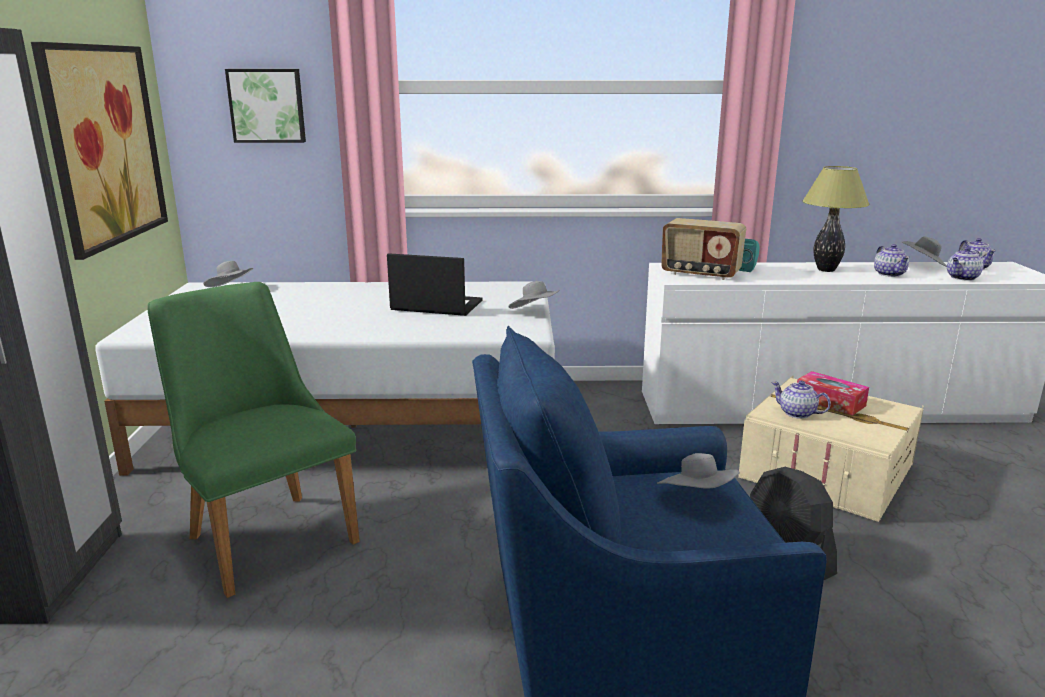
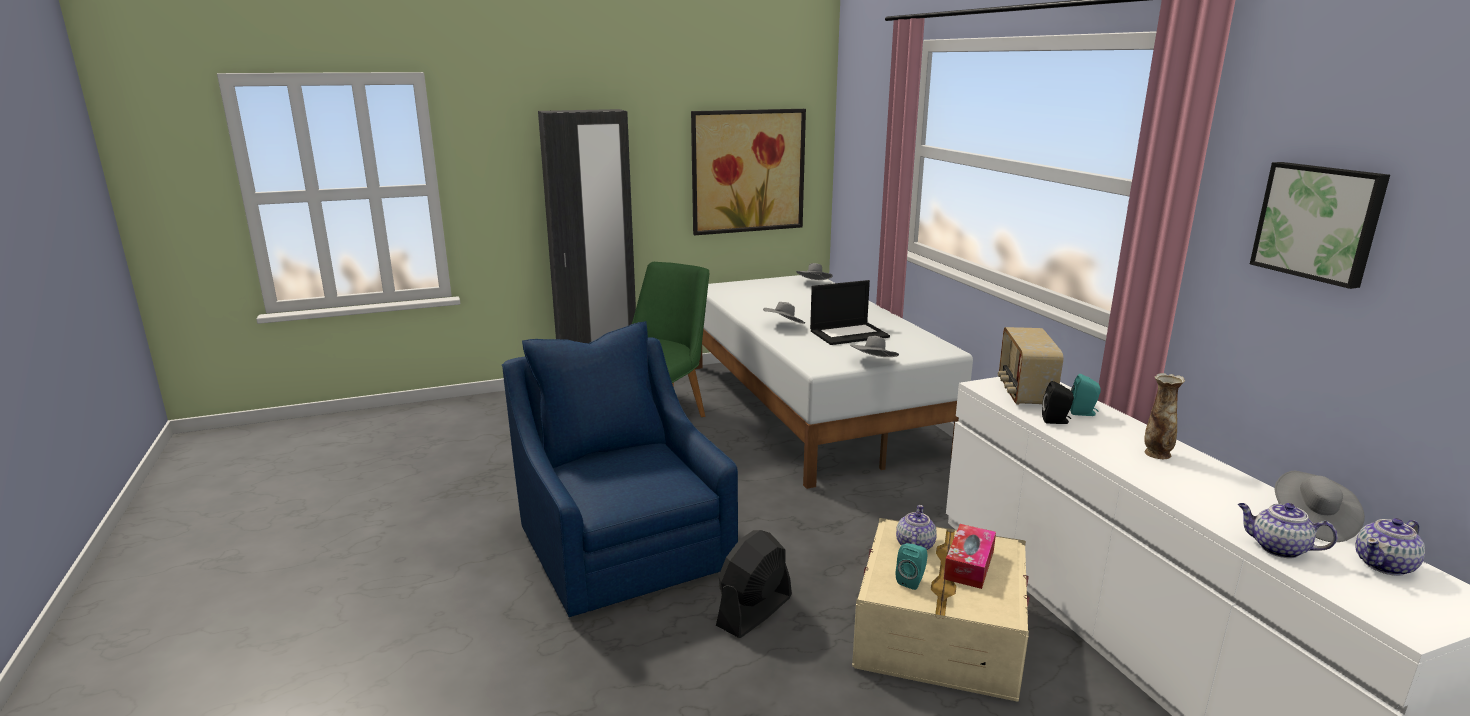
camera: 70 degrees right, 0 degrees up
picture [225,69,306,143] -> picture moved to [1250,162,1390,289]
laptop [387,253,483,316] -> laptop turned 75 degrees clockwise [810,280,890,345]
grey hat [657,453,740,489] -> grey hat moved to [763,302,805,324]
table lamp [803,166,870,272] -> vase [1144,373,1185,459]
teapot [874,244,910,277] -> none
none -> turquoise speaker [896,543,928,590]
none -> black speaker [1042,381,1074,424]

